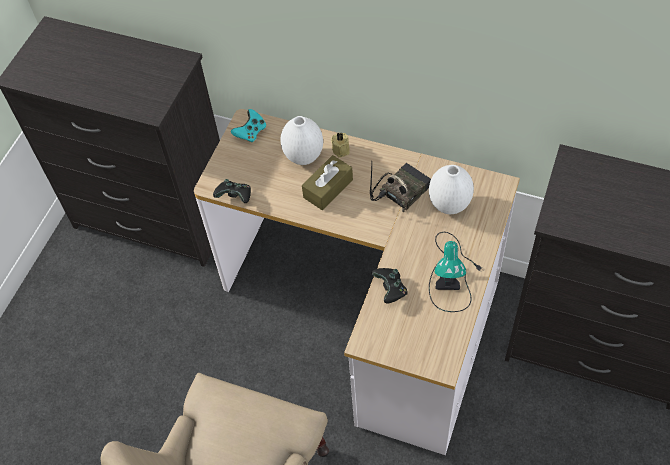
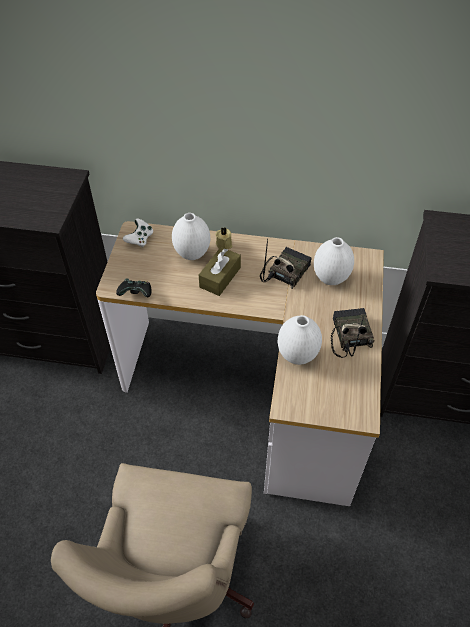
camera: 15 degrees left, 5 degrees down
turquoise game controller [231,109,266,143] -> white game controller [122,218,153,247]
black game controller [372,268,408,303] -> white vase [278,315,322,365]
table lamp [429,232,483,312] -> radio [331,308,375,358]

